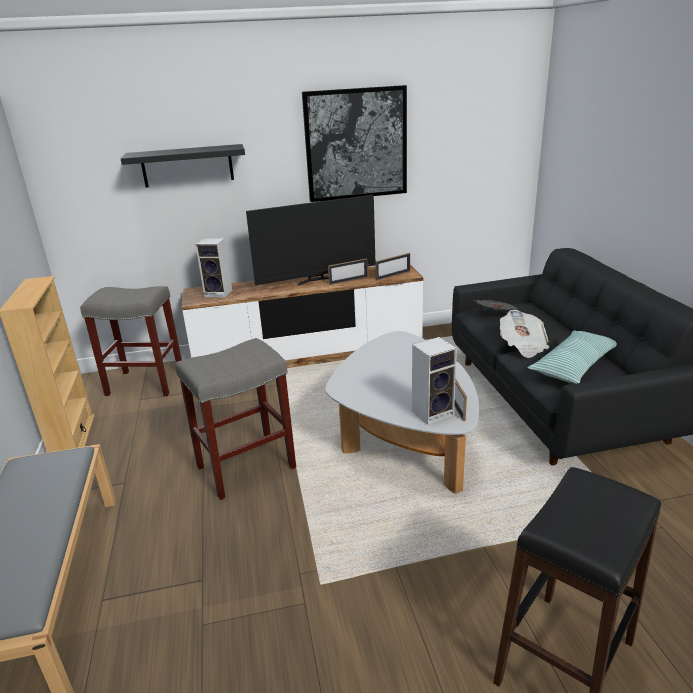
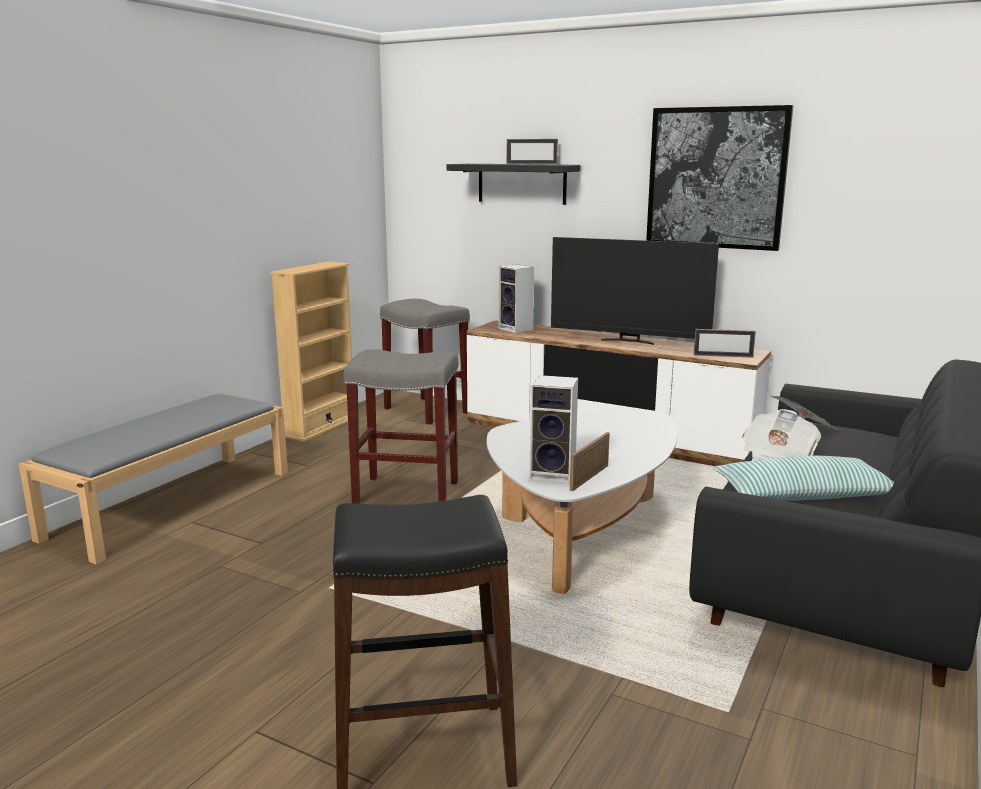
camera: 40 degrees right, 10 degrees down
picture frame [328,258,368,285] -> picture frame moved to [507,139,558,164]

